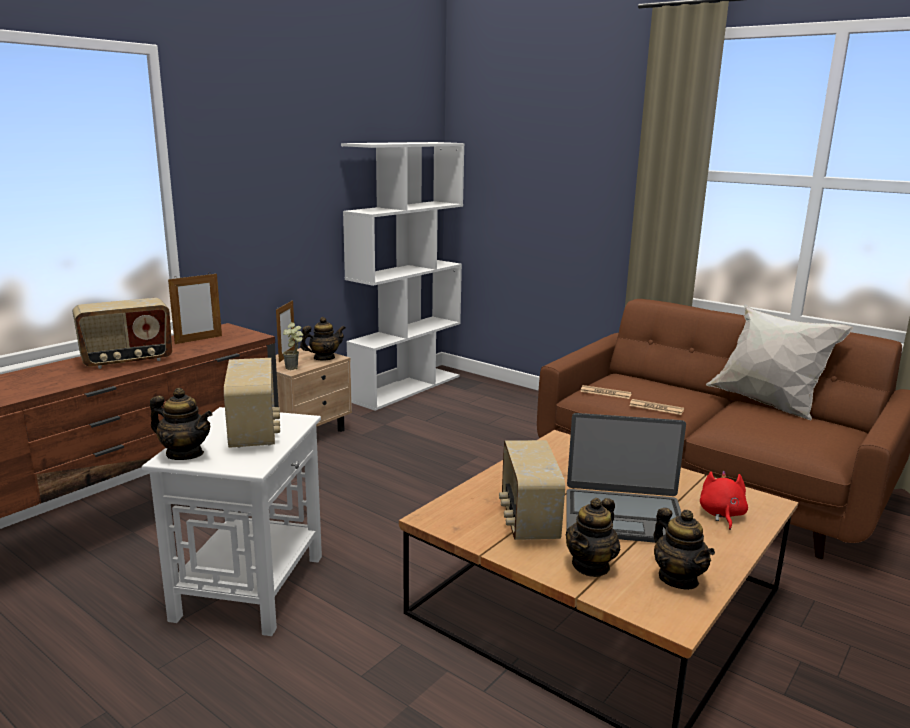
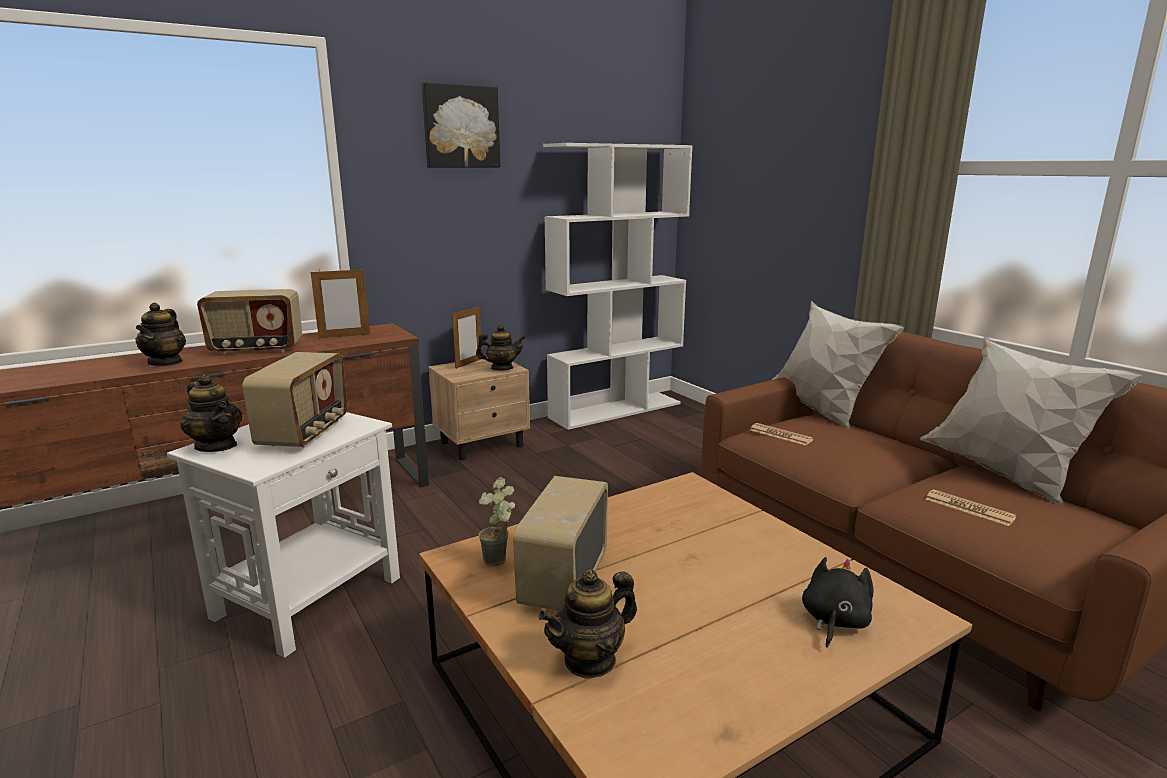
camera: 20 degrees right, 0 degrees up
potted plant [283,322,303,370] -> potted plant moved to [479,477,515,567]
laptop [566,413,686,543] -> none
newspaper [629,399,684,415] -> newspaper moved to [925,489,1017,526]
teapot [654,508,715,590] -> teapot moved to [135,303,186,366]
red plush toy [700,471,748,530] -> black plush toy [802,557,874,648]
none -> picture [422,82,500,168]
none -> white pillow [772,301,904,429]

